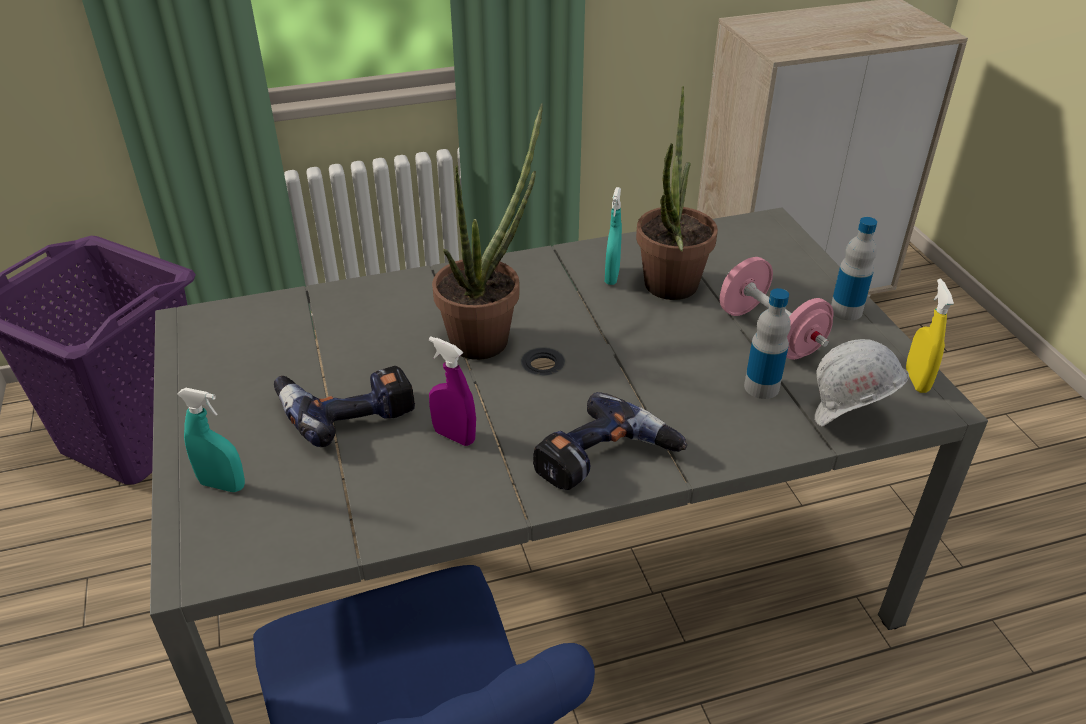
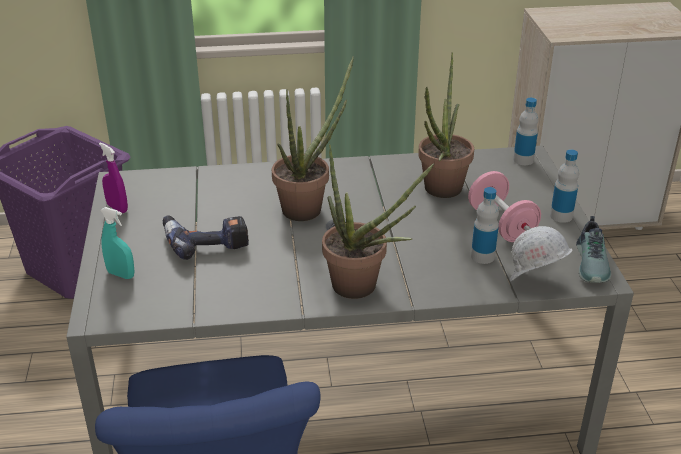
camera: 10 degrees right, 5 degrees down
purple spray bottle [429,336,476,446] -> purple spray bottle moved to [99,142,128,213]
power drill [533,392,687,490] -> potted plant [322,144,434,299]
turquoise spray bottle [605,187,622,285] -> none
yellow spray bottle [906,279,954,393] -> shoe [576,216,611,283]
none -> bottle [513,98,538,165]

